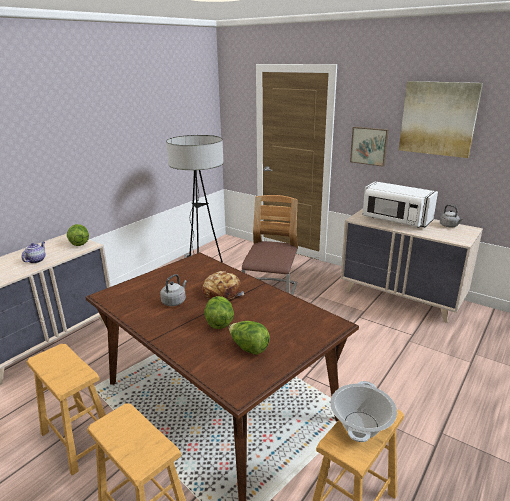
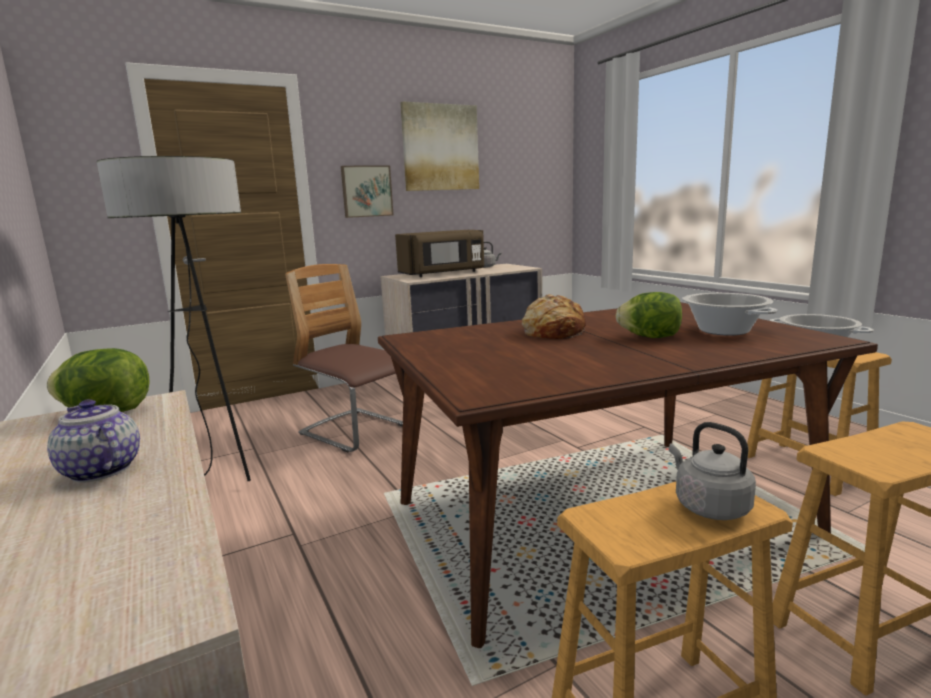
camera: 65 degrees left, 10 degrees down
grey kettle [160,274,187,306] -> grey kettle moved to [669,422,756,520]
lettuce [229,321,270,355] -> cooking pot [681,293,778,336]
white microwave [363,181,438,228] -> brown microwave [395,230,484,277]

